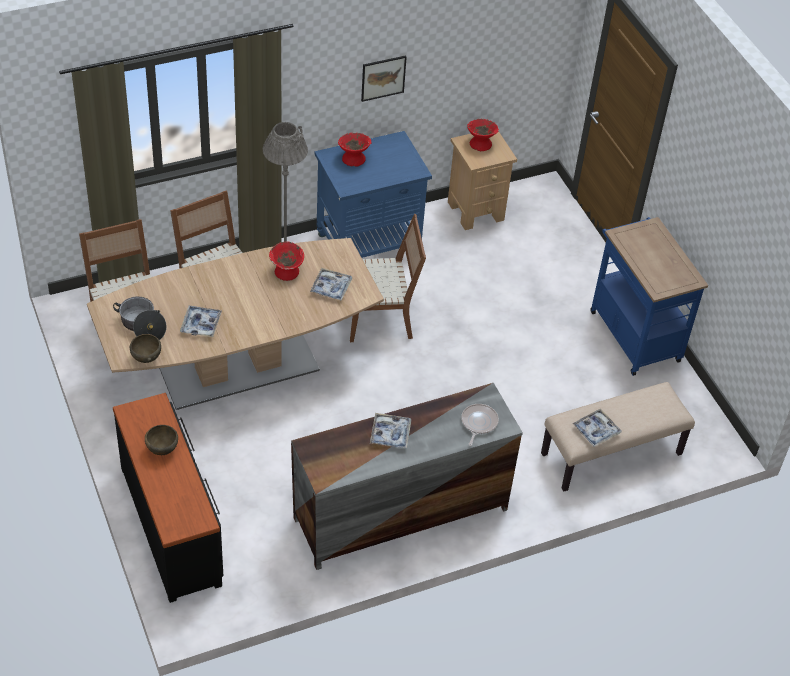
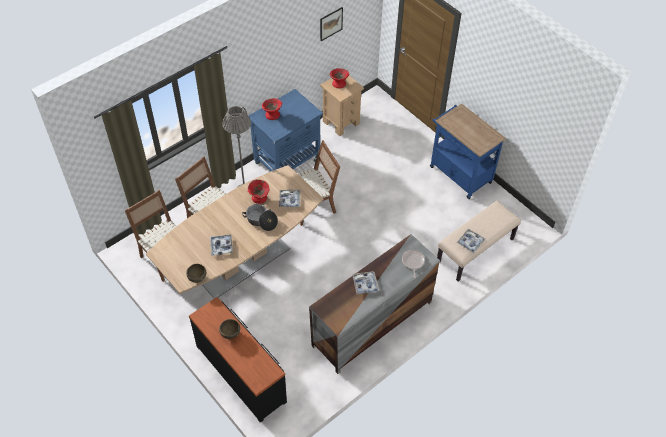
camera: 15 degrees left, 5 degrees up
cooking pot [113,296,167,340] -> cooking pot moved to [242,204,278,231]
picture [361,55,407,102] -> picture moved to [320,7,343,41]

